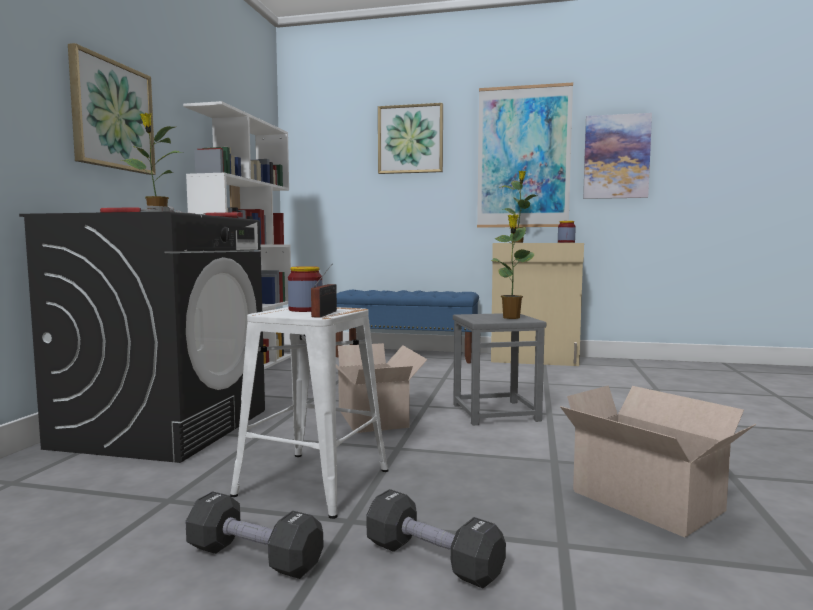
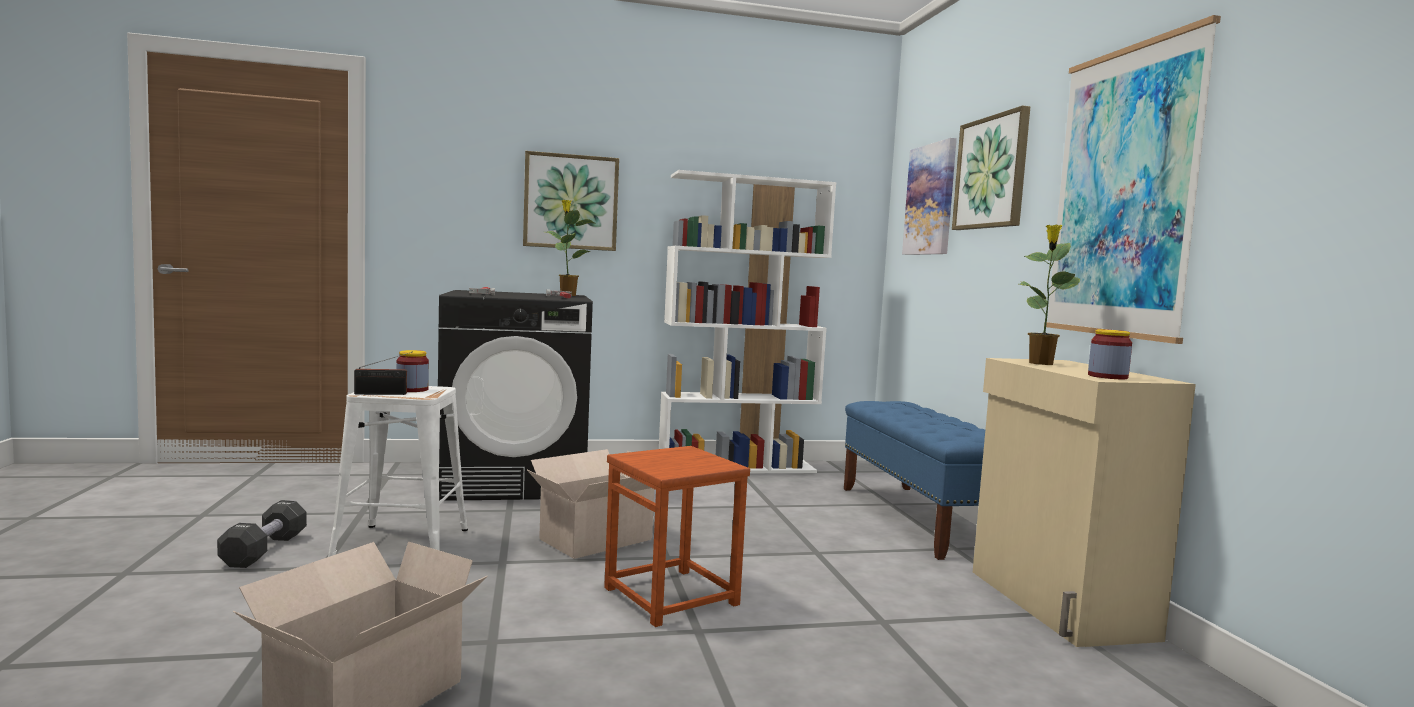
camera: 65 degrees right, 0 degrees up
black dumbbell [367,489,506,589] -> none
grey stool [453,313,546,425] -> brown stool [604,446,750,627]
potted plant [491,214,534,319] -> none
picture [583,113,652,199] -> picture moved to [902,138,957,255]

